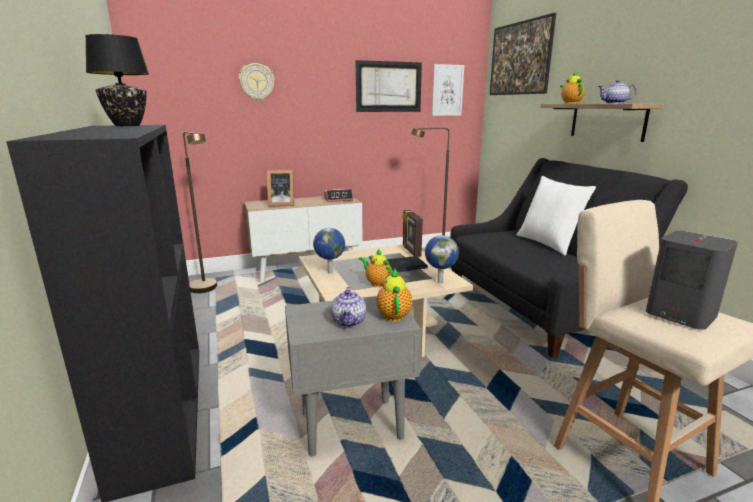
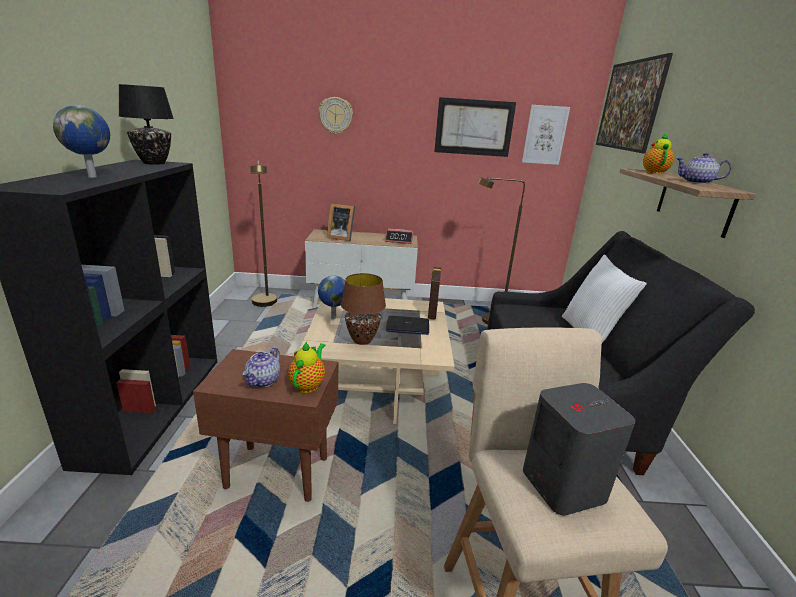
camera: 20 degrees right, 5 degrees up
grey side table [285,296,421,457] -> brown side table [193,349,338,502]
teapot [359,249,393,287] -> brown table lamp [341,273,386,345]
globe [425,235,459,284] -> globe moved to [53,105,110,178]

